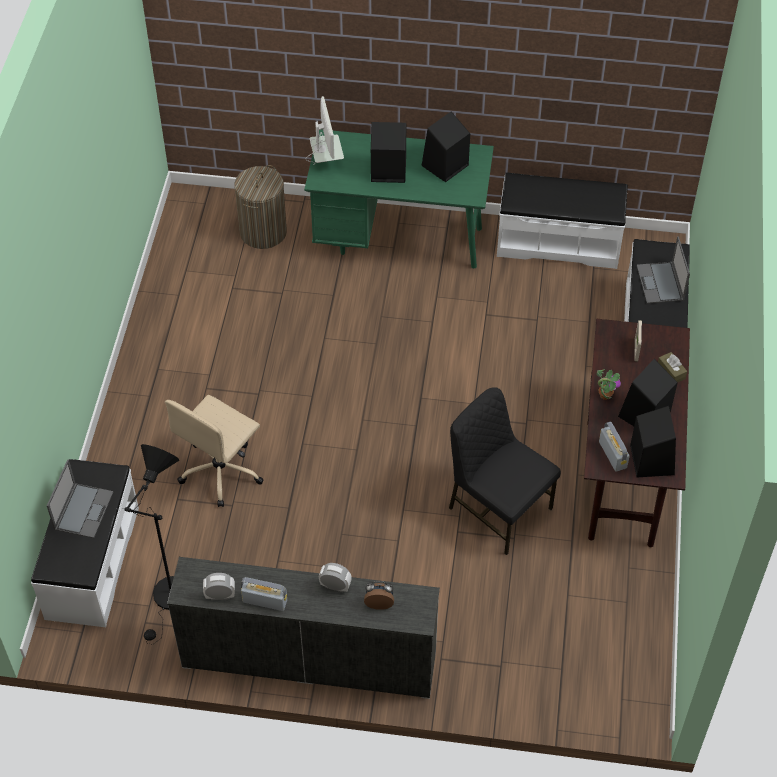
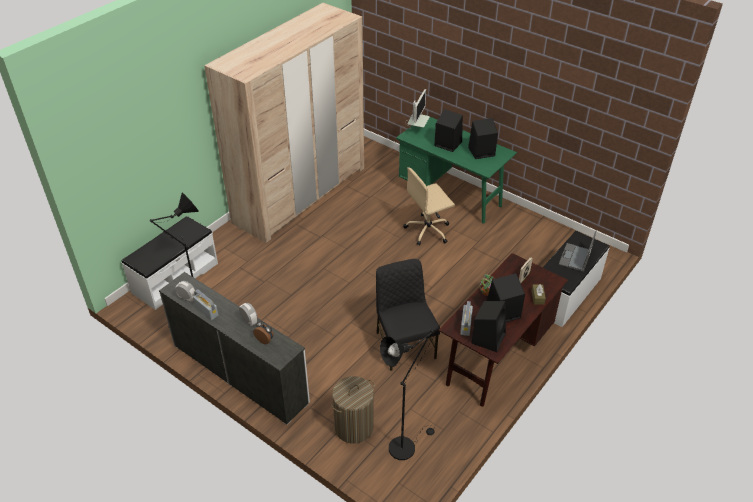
camera: 30 degrees right, 10 degrees down
laptop [47,459,113,538] -> none
beige office chair [165,395,264,507] -> beige office chair moved to [403,167,455,246]
laundry basket [234,165,287,249] -> laundry basket moved to [331,376,375,444]
white bench [497,172,628,269] -> none
none -> beige wardrobe [204,3,364,243]
none -> black floor lamp [380,329,435,460]

